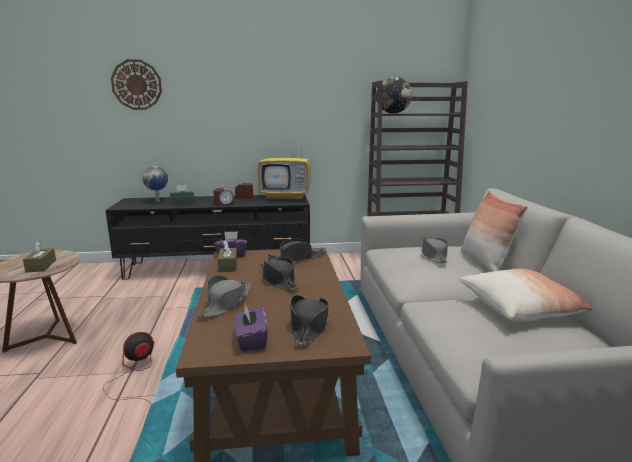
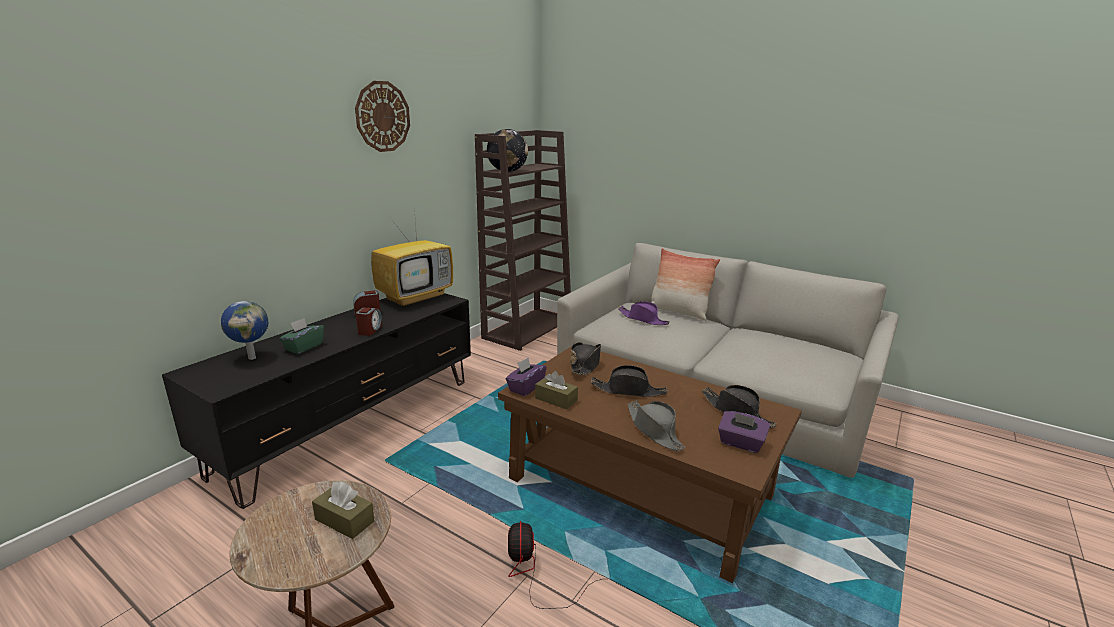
camera: 50 degrees left, 5 degrees up
wall clock [111,59,162,110] -> wall clock moved to [355,81,410,152]
grey hat [422,237,448,264] -> purple hat [619,301,670,325]
pillow [459,269,593,322] -> none

